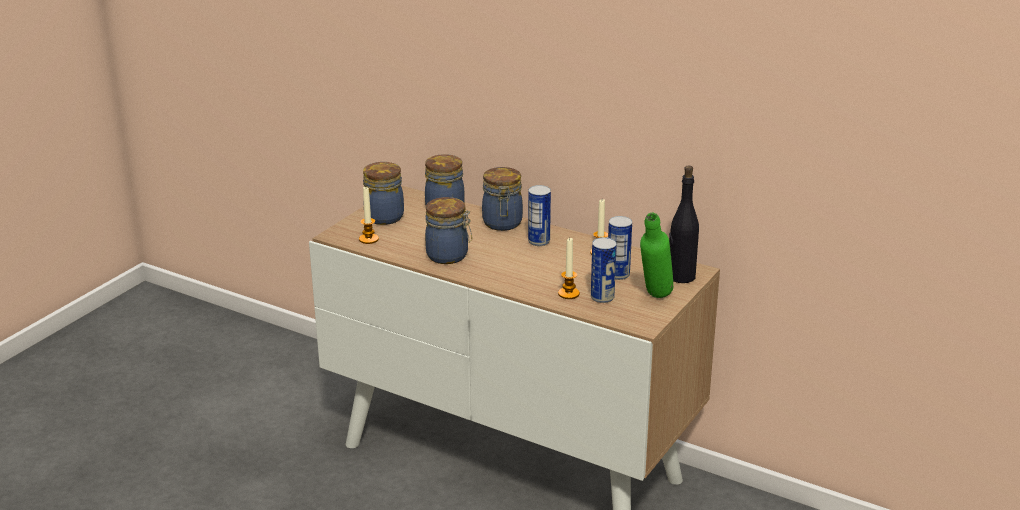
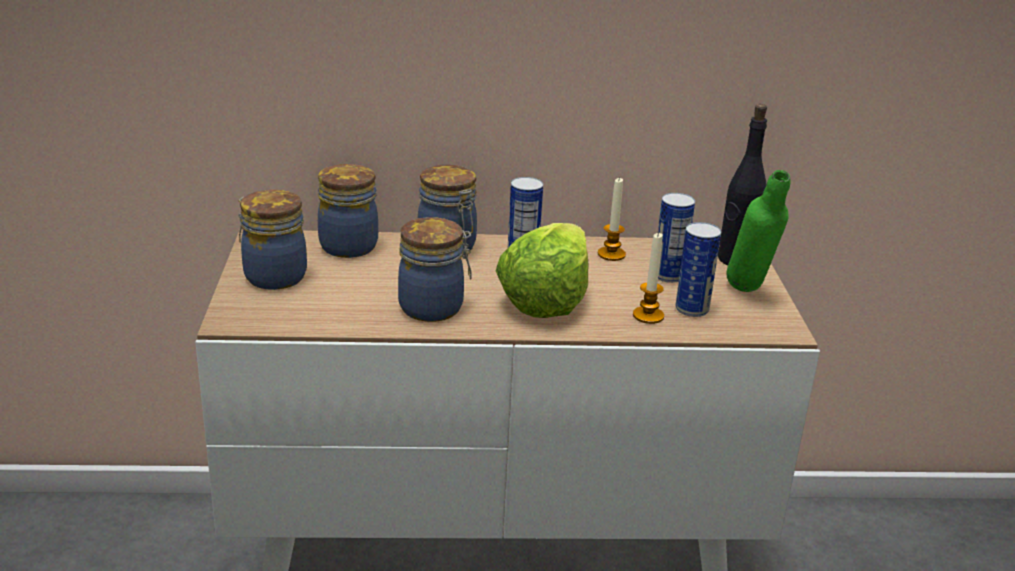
camera: 35 degrees left, 0 degrees up
candle [359,187,379,244] -> none
none -> lettuce [496,223,588,318]

